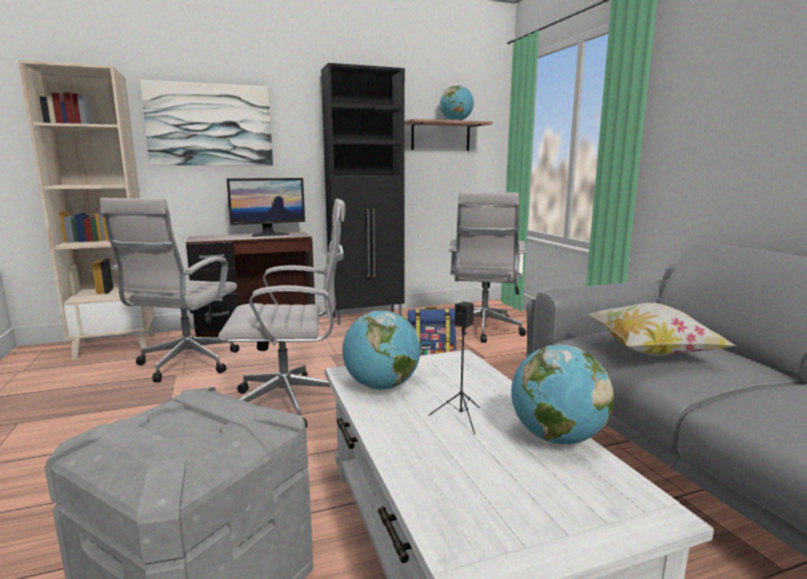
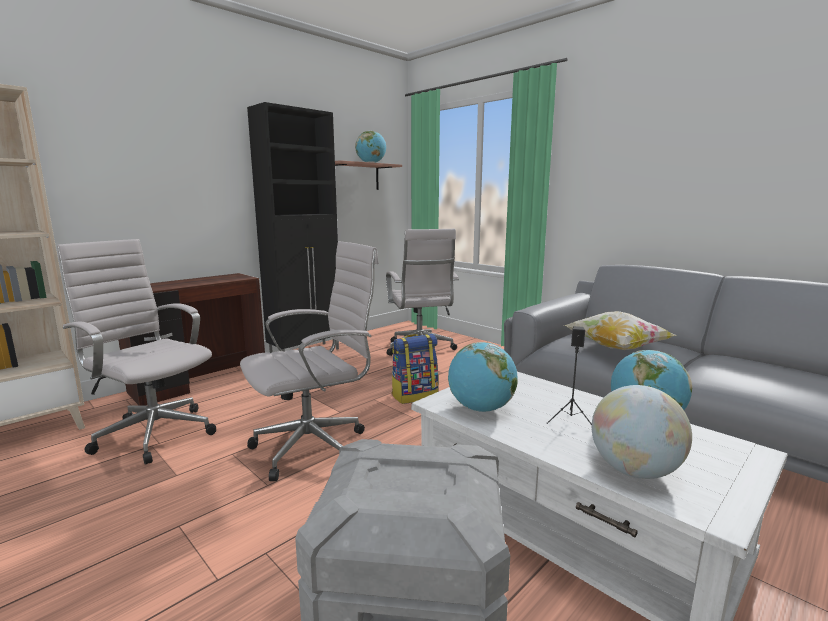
camera: 25 degrees left, 0 degrees up
white office chair [100,198,239,382] -> white office chair turned 135 degrees clockwise [57,239,216,465]
picture [140,80,273,166] -> none
monitor [227,178,305,237] -> none
none -> globe [592,385,692,479]

